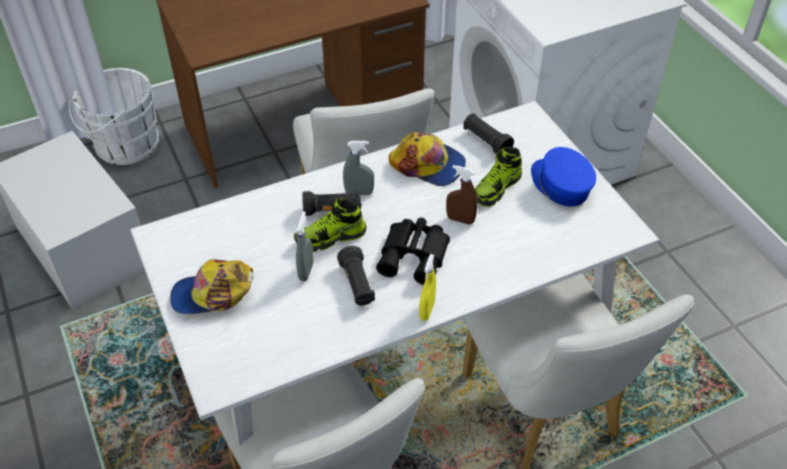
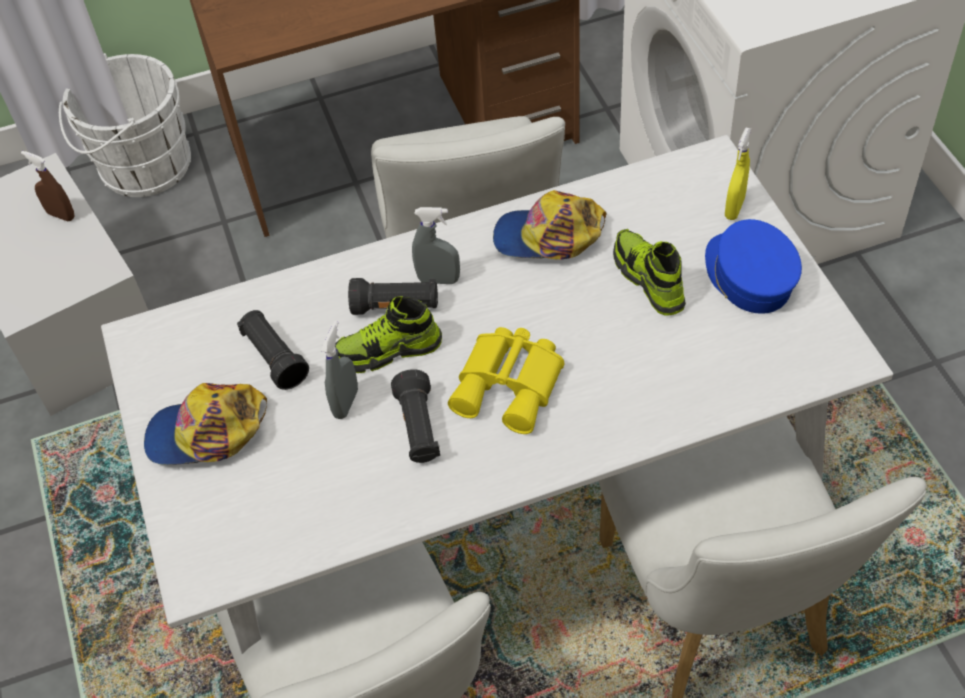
camera: 10 degrees right, 5 degrees up
black binoculars [376,218,450,285] -> yellow binoculars [448,327,564,434]
cap [389,132,466,186] -> cap turned 150 degrees clockwise [493,190,607,260]
yellow spray bottle [419,254,436,321] -> yellow spray bottle moved to [725,128,751,220]
brown spray bottle [446,165,478,225] -> brown spray bottle moved to [21,151,75,221]
black flashlight [463,113,514,154] -> black flashlight moved to [237,310,309,390]
shoe [474,147,522,207] -> shoe turned 105 degrees clockwise [613,229,686,316]

